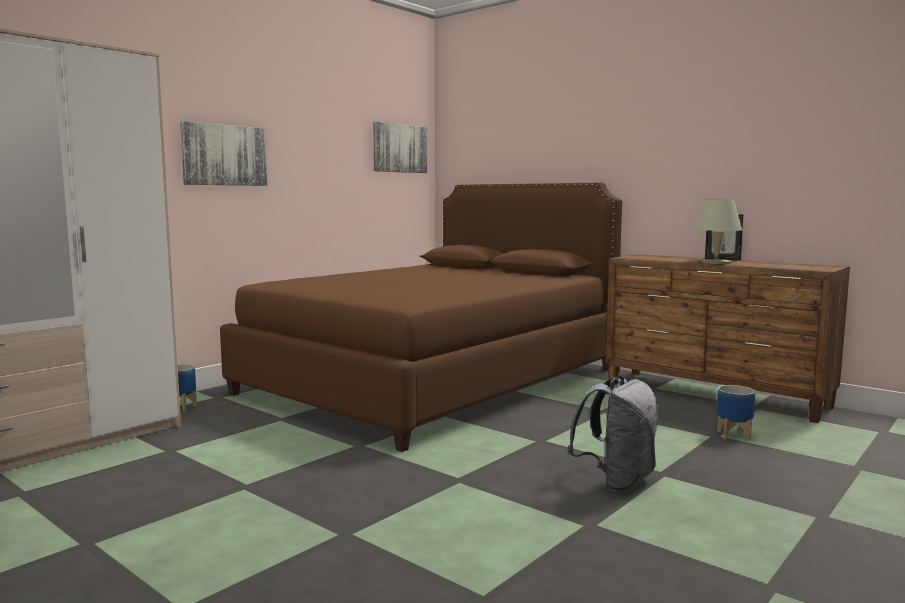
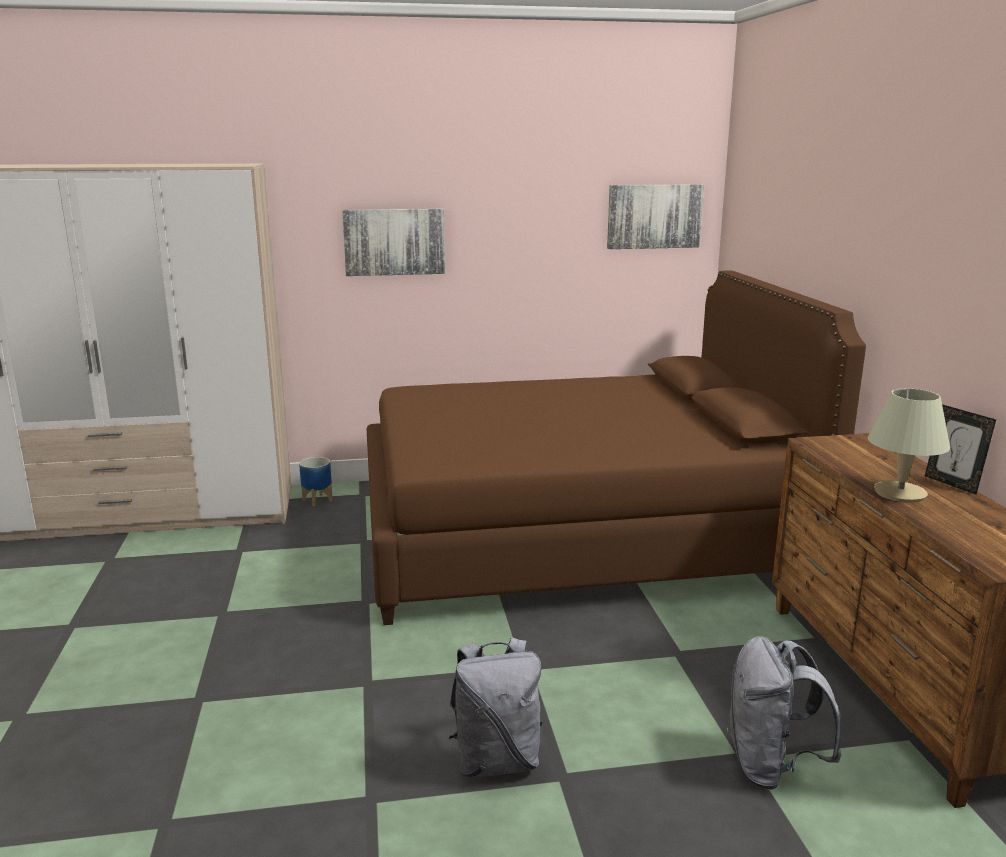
camera: 40 degrees right, 10 degrees up
planter [716,385,755,440] -> grey backpack [727,636,842,790]

